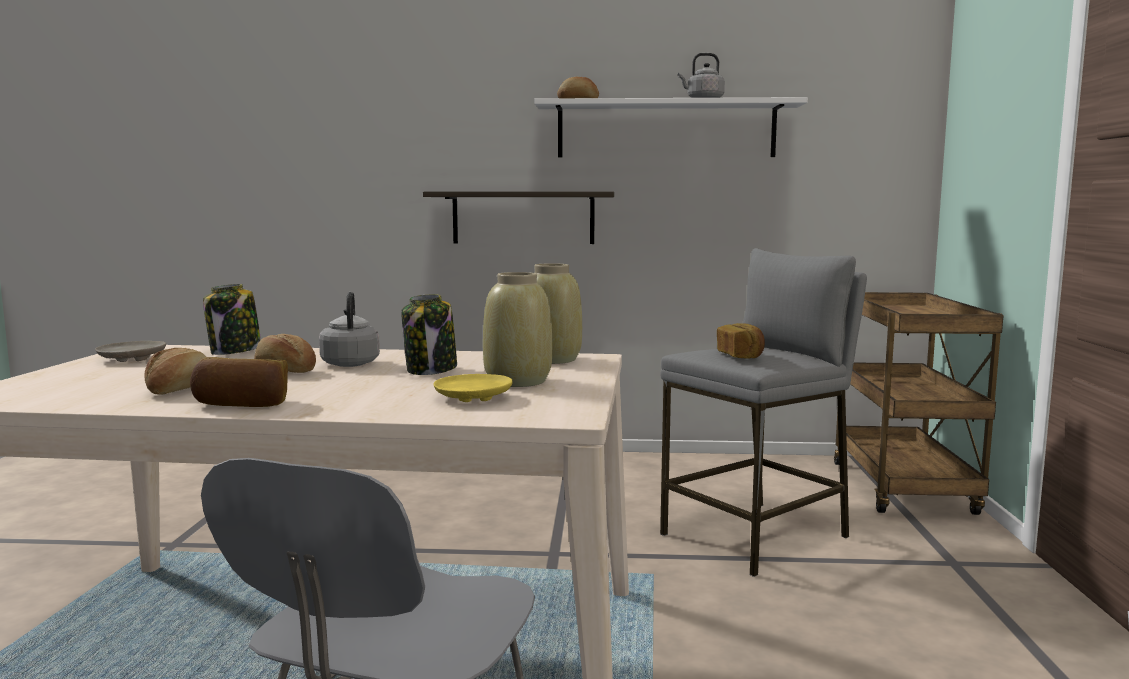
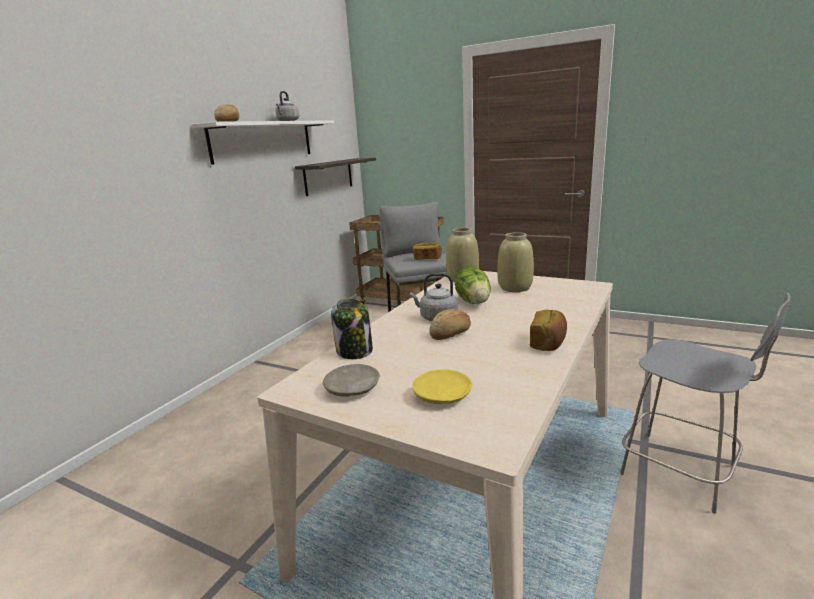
camera: 65 degrees left, 10 degrees up
bread [145,348,206,395] -> none
jar [401,294,457,375] -> lettuce [455,267,491,304]
shelf [423,191,614,244] -> shelf moved to [295,158,376,196]
yellow plate [434,374,513,402] -> yellow plate moved to [412,369,472,404]

